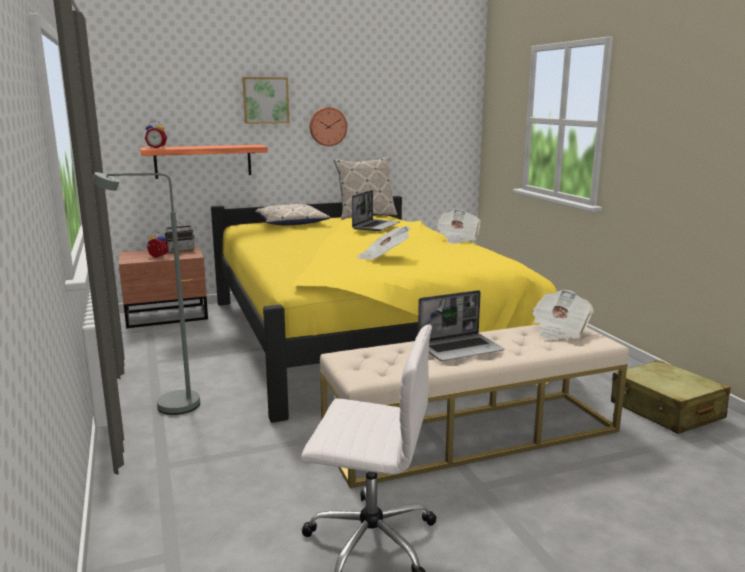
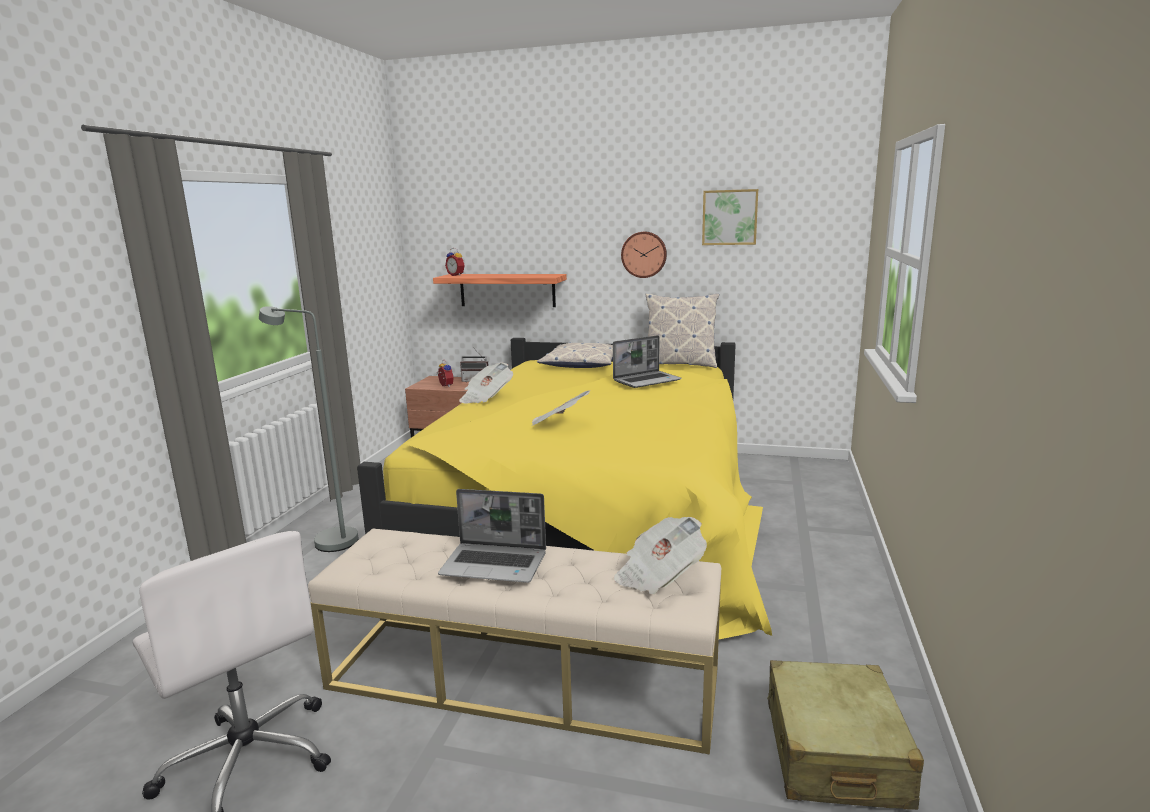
camera: 35 degrees right, 0 degrees up
picture [242,77,289,124] -> picture moved to [702,189,758,245]
newspaper [436,209,481,244] -> newspaper moved to [459,363,513,403]

